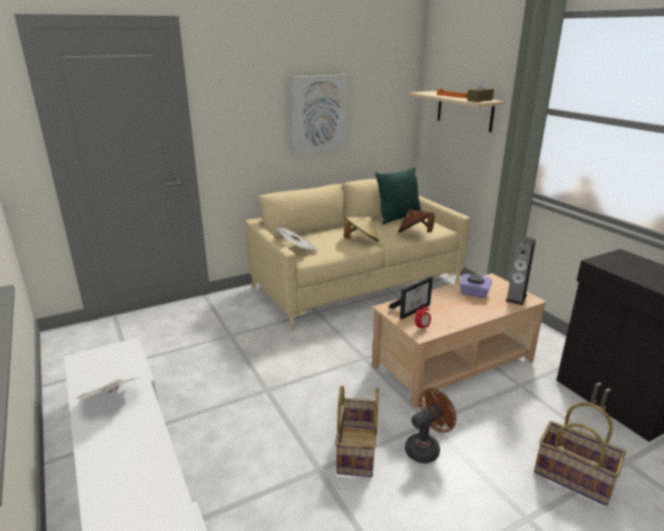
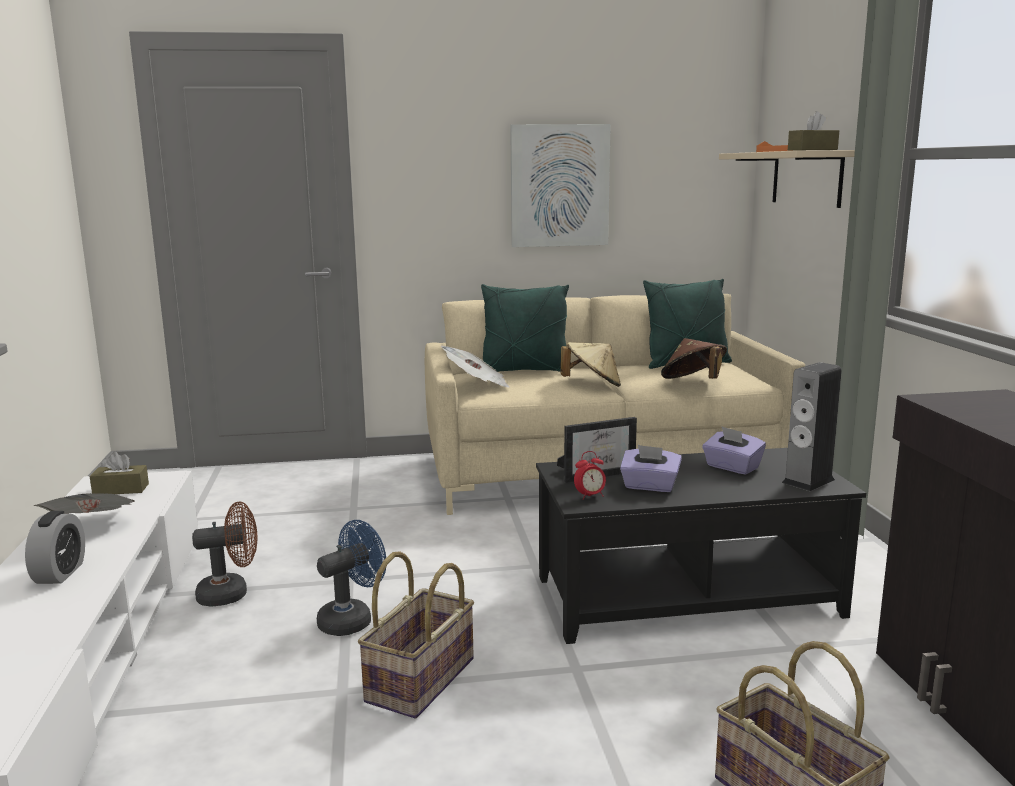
camera: 20 degrees right, 10 degrees down
beige coffee table [372,273,547,408] -> black coffee table [536,448,866,644]
brown fan [405,388,456,463] -> brown fan moved to [192,501,257,607]
none -> alarm clock [25,511,85,584]
none -> brown tissue box [90,452,149,494]
none -> blue fan [317,520,386,636]
none -> green pillow [481,284,571,372]
none -> purple tissue box [620,445,682,492]

